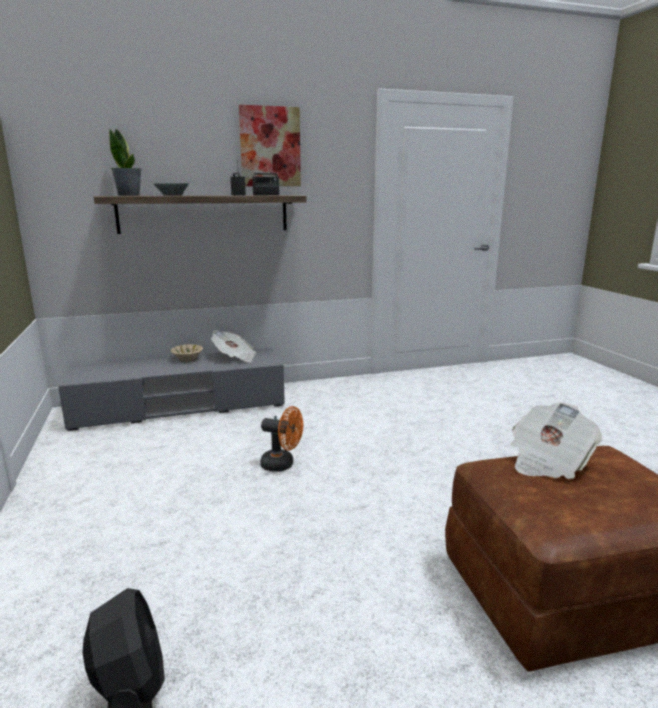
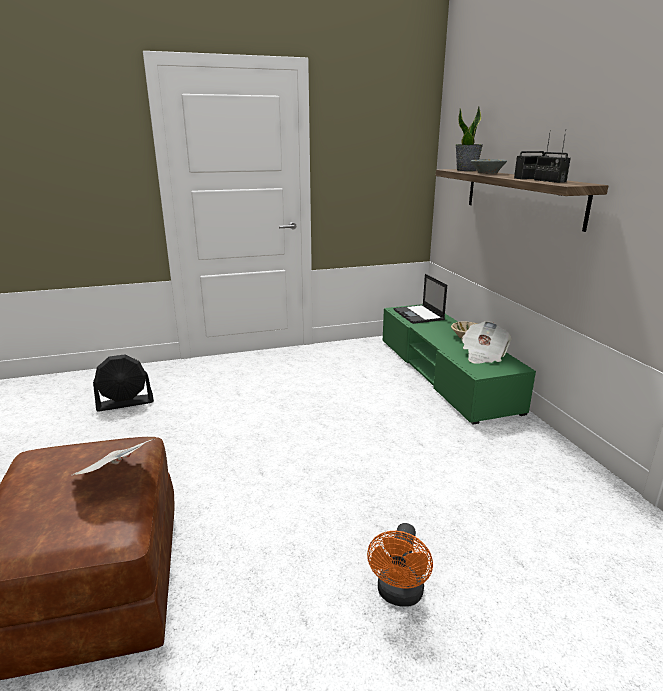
camera: 90 degrees right, 5 degrees up
grey tv stand [58,348,285,431] -> green tv stand [383,304,536,425]
picture [239,105,301,186] -> none
orange fan [260,406,303,472] -> orange fan moved to [367,523,433,607]
none -> laptop [394,274,447,324]

